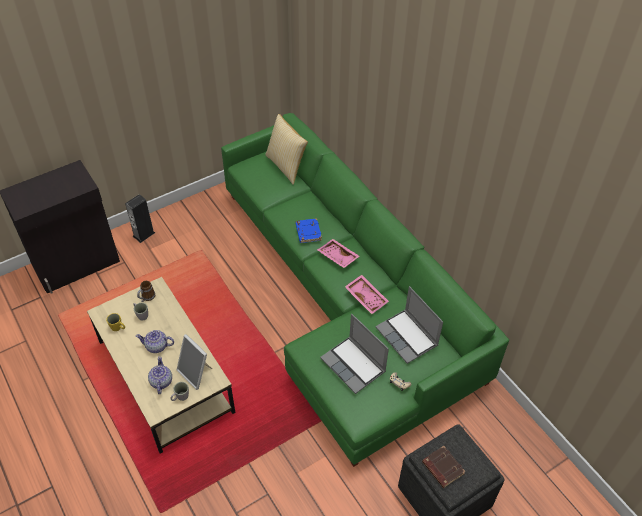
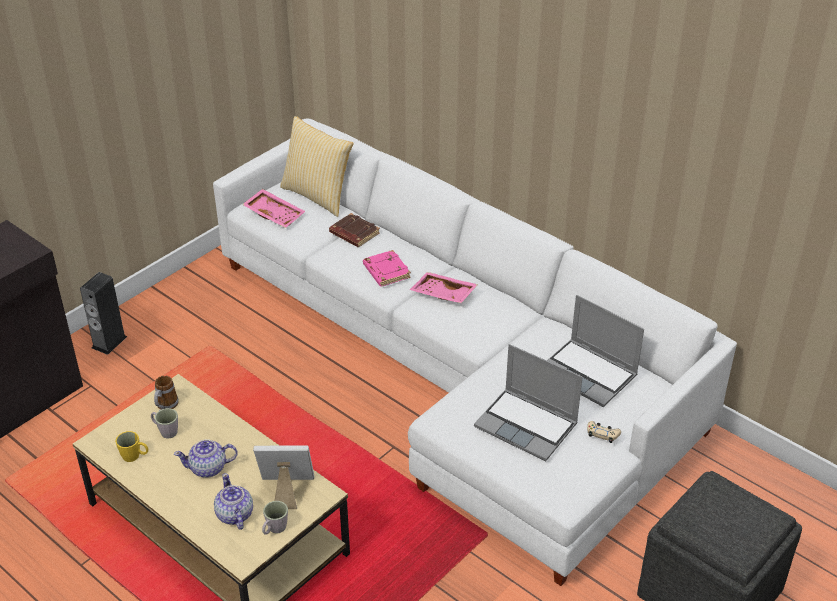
camera: 15 degrees left, 10 degrees down
picture frame [177,334,212,390] -> picture frame turned 150 degrees clockwise [253,445,314,509]
green sofa [221,113,509,467] -> white sofa [213,119,737,586]
blue book [296,218,322,243] -> pink book [363,250,411,287]
pink tray [345,275,389,314] -> pink tray moved to [242,189,305,228]
brown book [422,446,466,488] -> brown book moved to [329,213,380,247]

